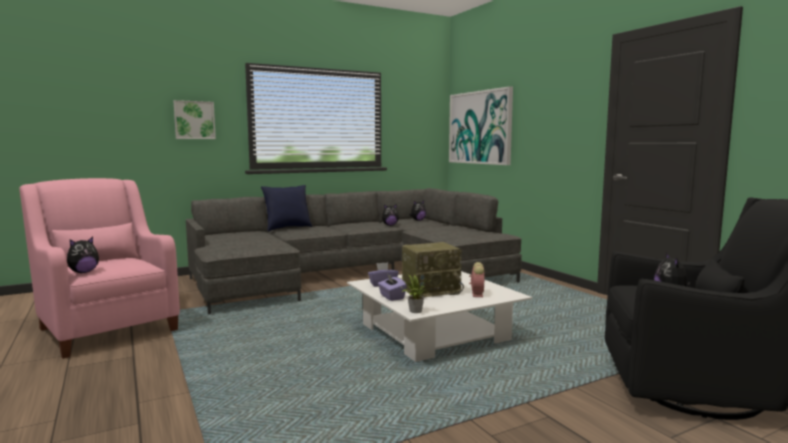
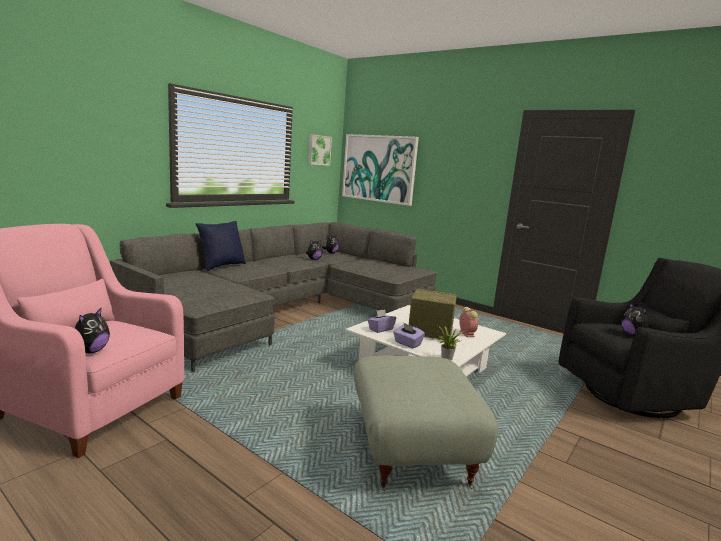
camera: 25 degrees left, 5 degrees up
picture [174,100,216,139] -> picture moved to [309,134,332,166]
radio [402,242,464,297] -> radio turned 120 degrees counterclockwise [409,289,457,340]
none -> grey ottoman [354,356,498,491]

